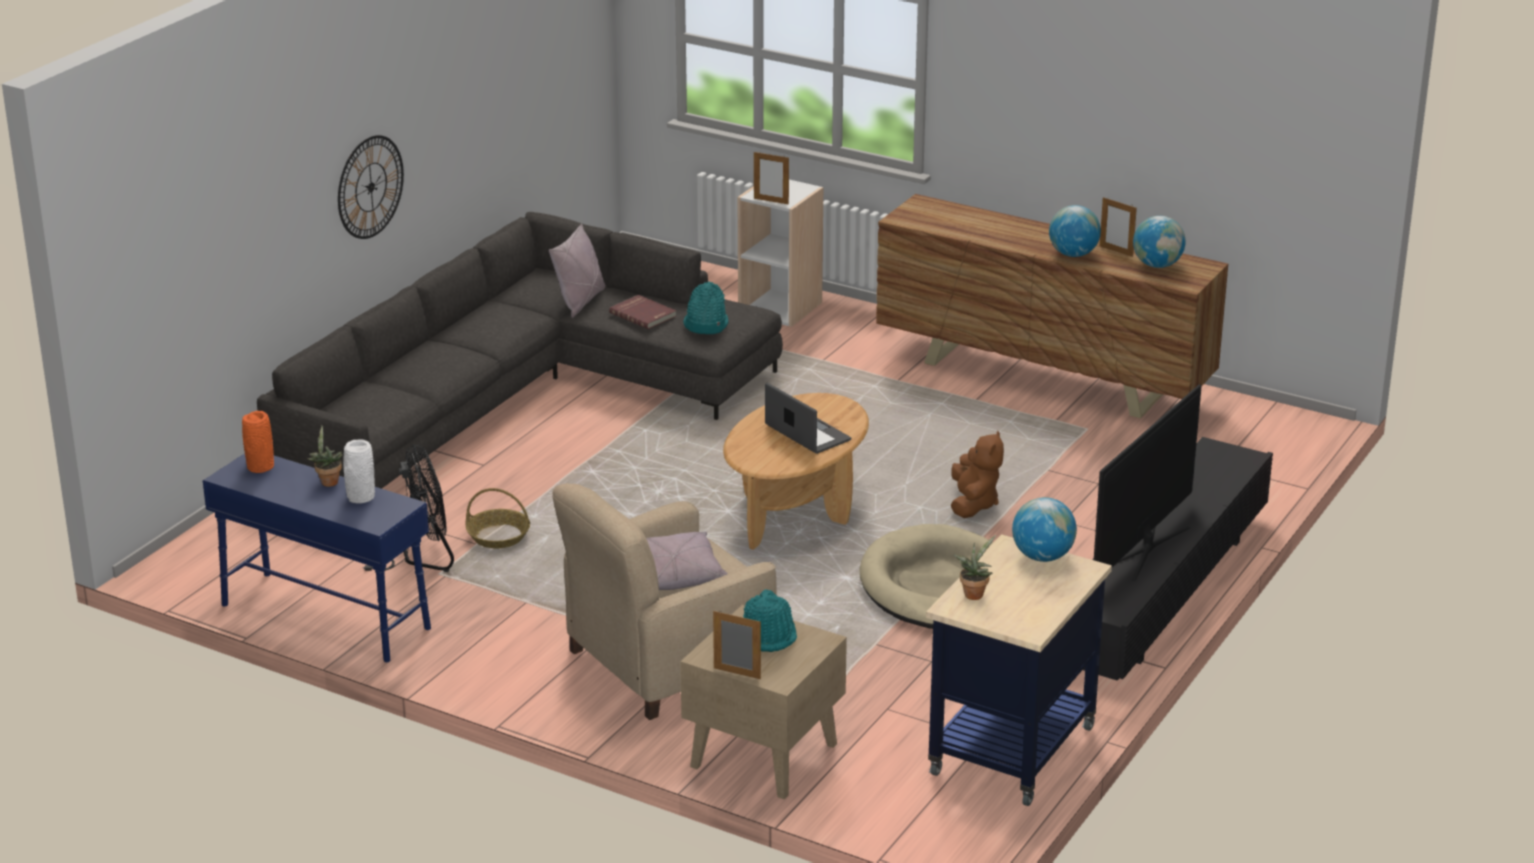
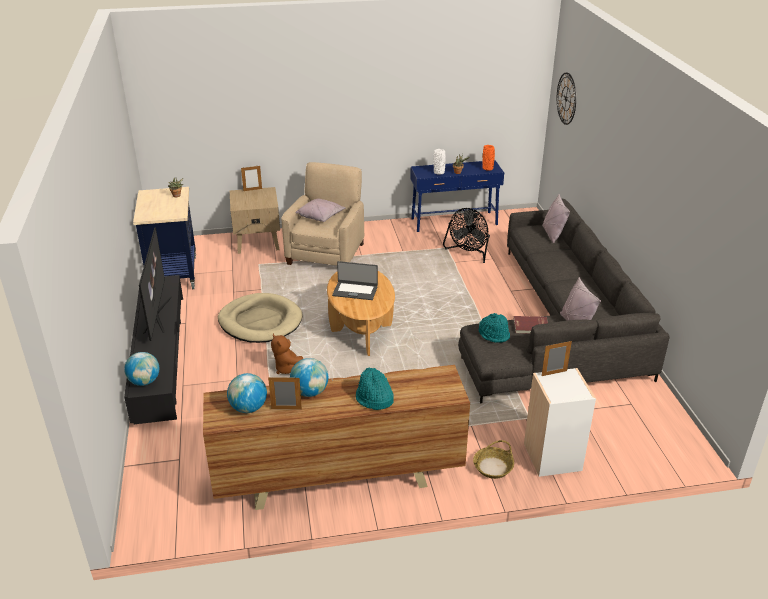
camera: 140 degrees right, 5 degrees up
wall clock [338,135,404,239] -> wall clock moved to [557,72,576,125]
basket [466,488,530,548] -> basket moved to [473,440,514,479]
turquoise hat [743,590,797,652] -> turquoise hat moved to [356,368,394,410]
globe [1012,497,1077,562] -> globe moved to [124,352,159,386]
none -> purple pillow [542,194,570,243]

